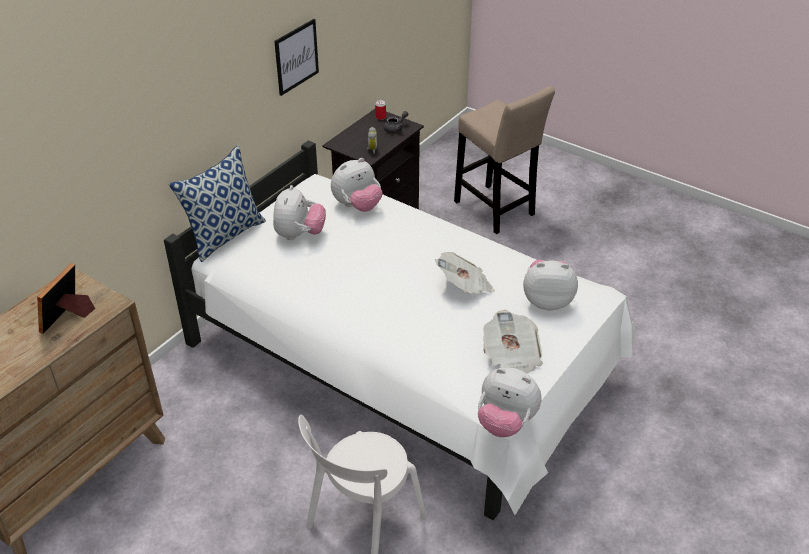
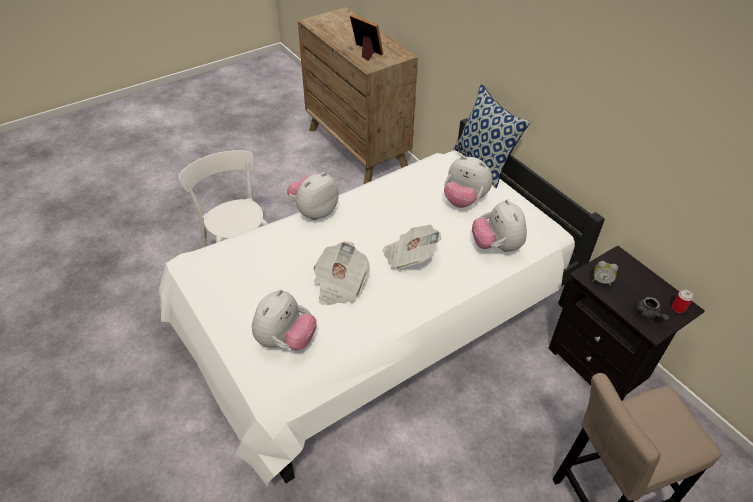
camera: 110 degrees right, 5 degrees up
picture [274,19,319,96] -> none
plush toy [478,368,541,437] -> plush toy moved to [287,172,339,220]
newspaper [483,310,543,374] -> newspaper moved to [383,225,441,269]

